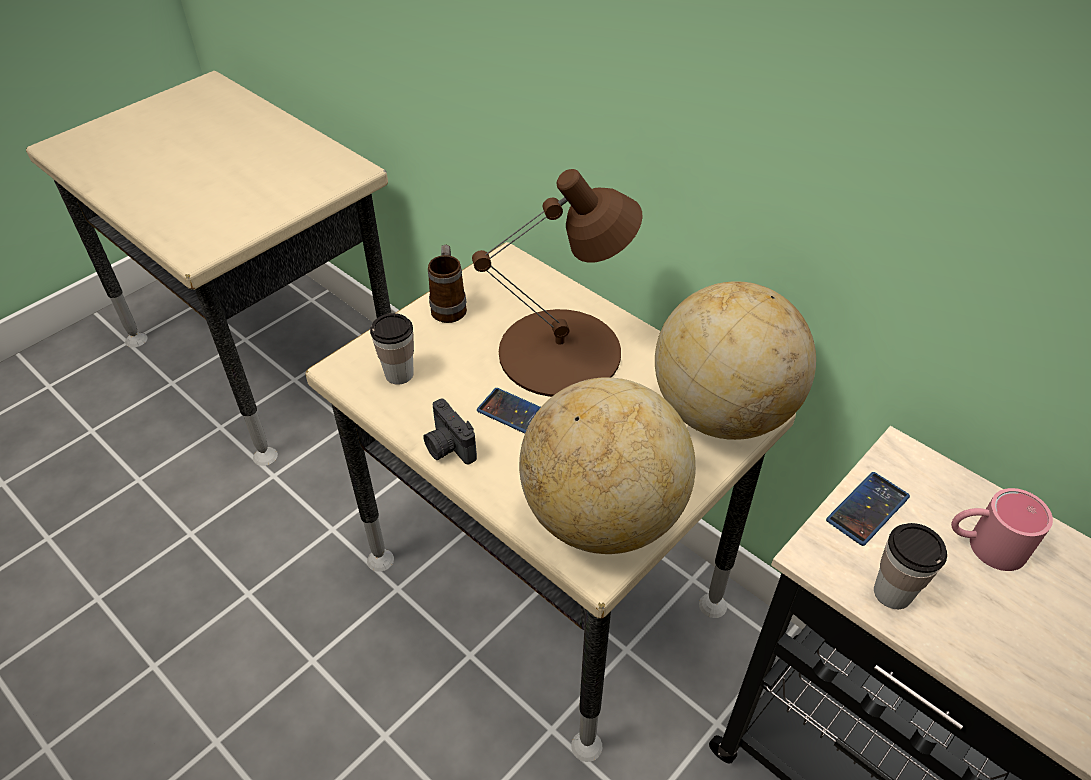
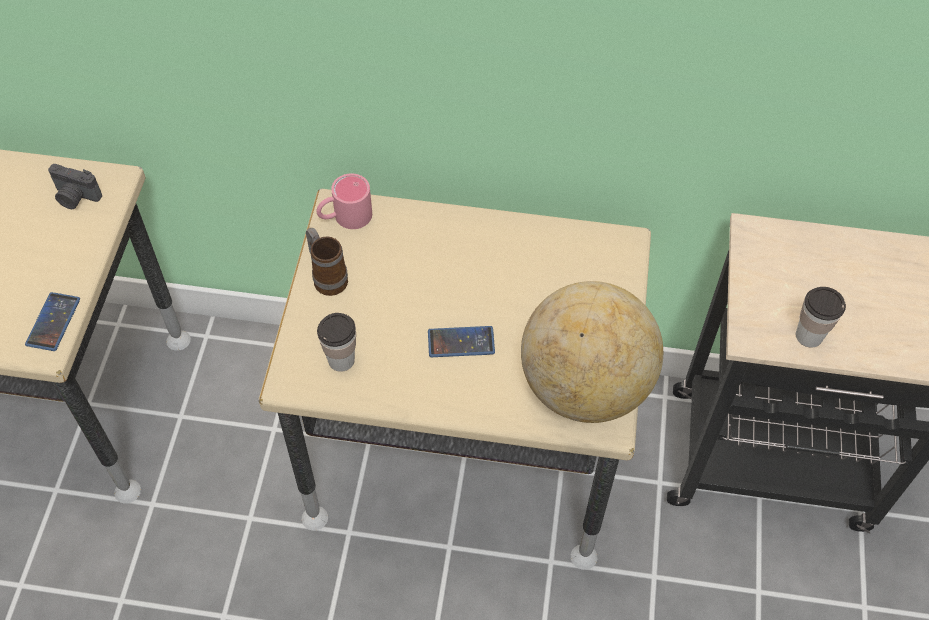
camera: 35 degrees left, 10 degrees up
camera [423,399,477,464] -> camera moved to [48,164,102,209]
brown table lamp [472,169,642,397] -> none
globe [655,281,816,440] -> none
phone [826,472,910,546] -> phone moved to [25,292,80,351]
pink mug [951,488,1053,571] -> pink mug moved to [317,173,372,229]

